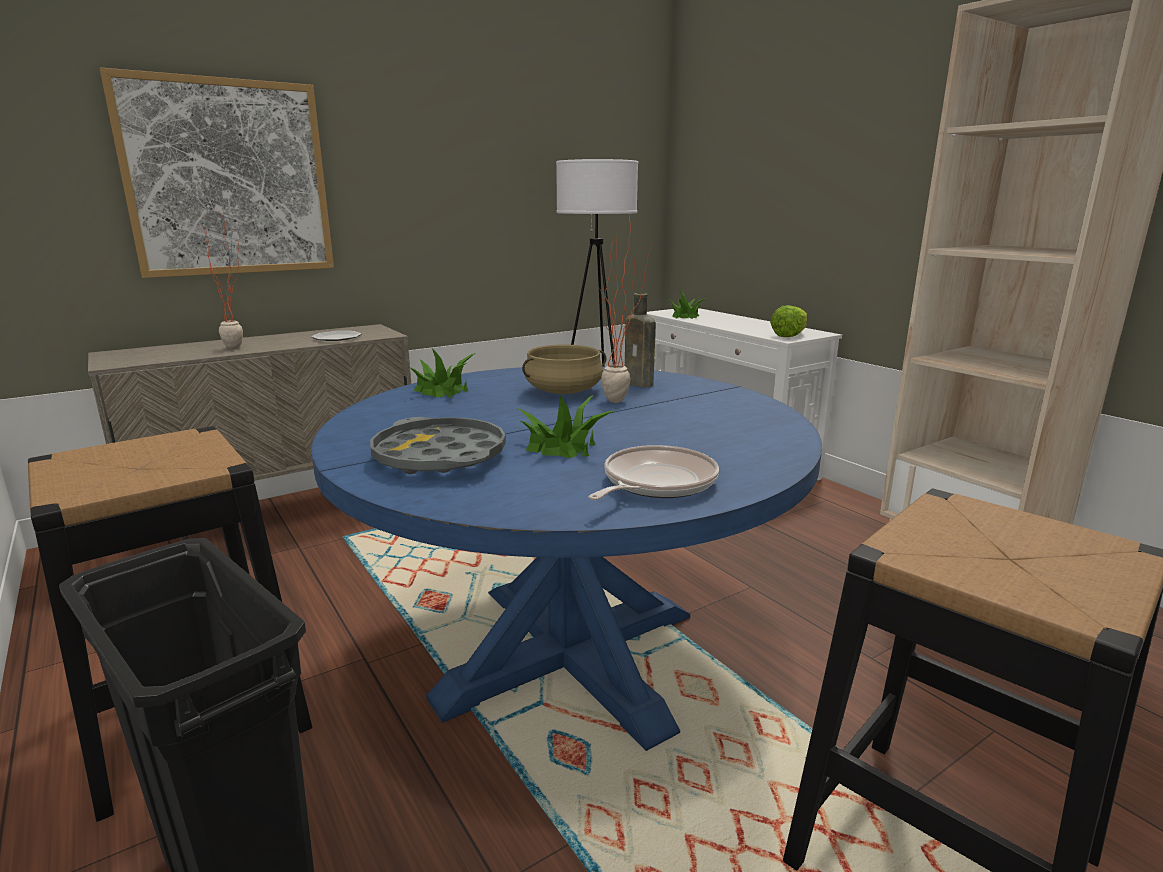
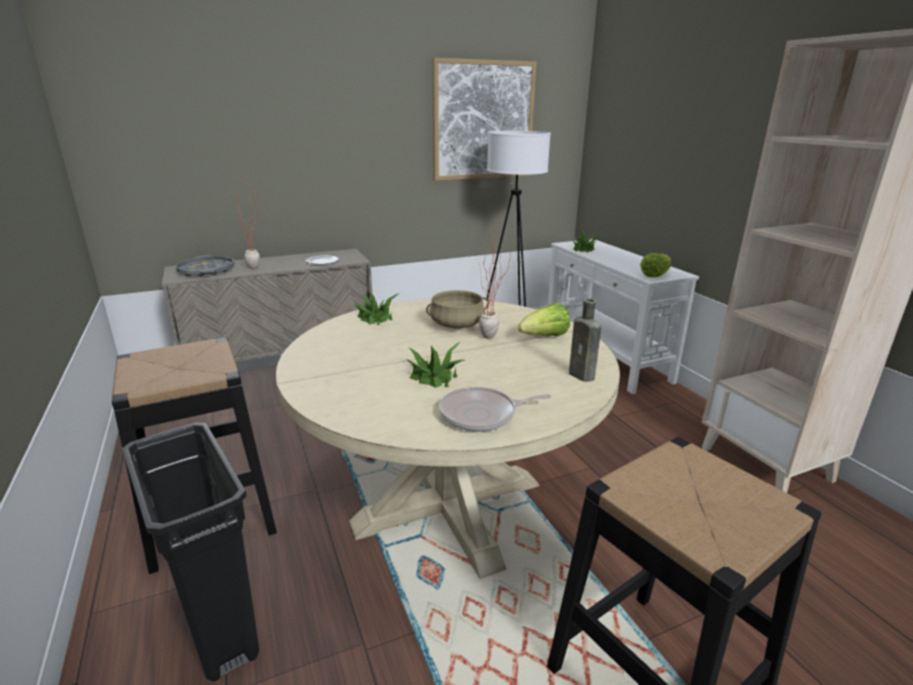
camera: 10 degrees right, 5 degrees up
picture [100,67,334,278] -> picture moved to [432,58,536,181]
blue dining table [311,366,822,751] -> beige dining table [276,299,620,579]
grey tray [370,417,506,474] -> grey tray moved to [176,255,235,277]
frying pan [589,445,719,500] -> frying pan turned 150 degrees counterclockwise [439,387,551,432]
brown bottle [625,293,656,387] -> brown bottle moved to [569,299,601,382]
none -> lettuce [518,303,570,336]

